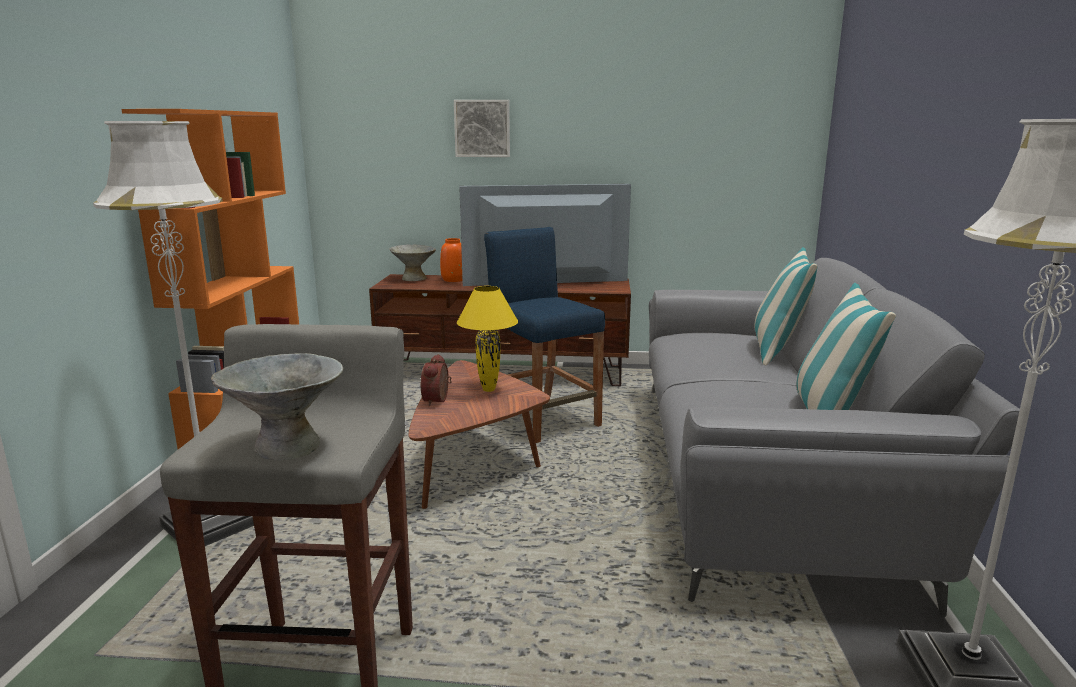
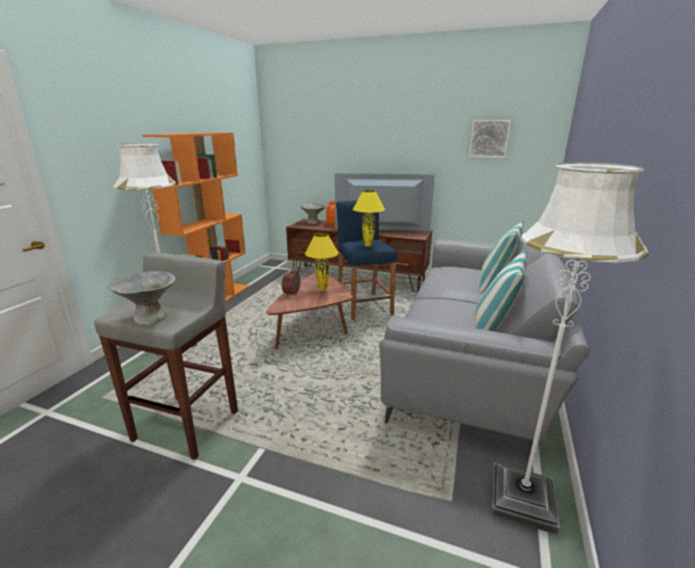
camera: 15 degrees right, 5 degrees up
picture [454,100,510,157] -> picture moved to [469,120,511,158]
none -> yellow table lamp [353,190,385,247]

